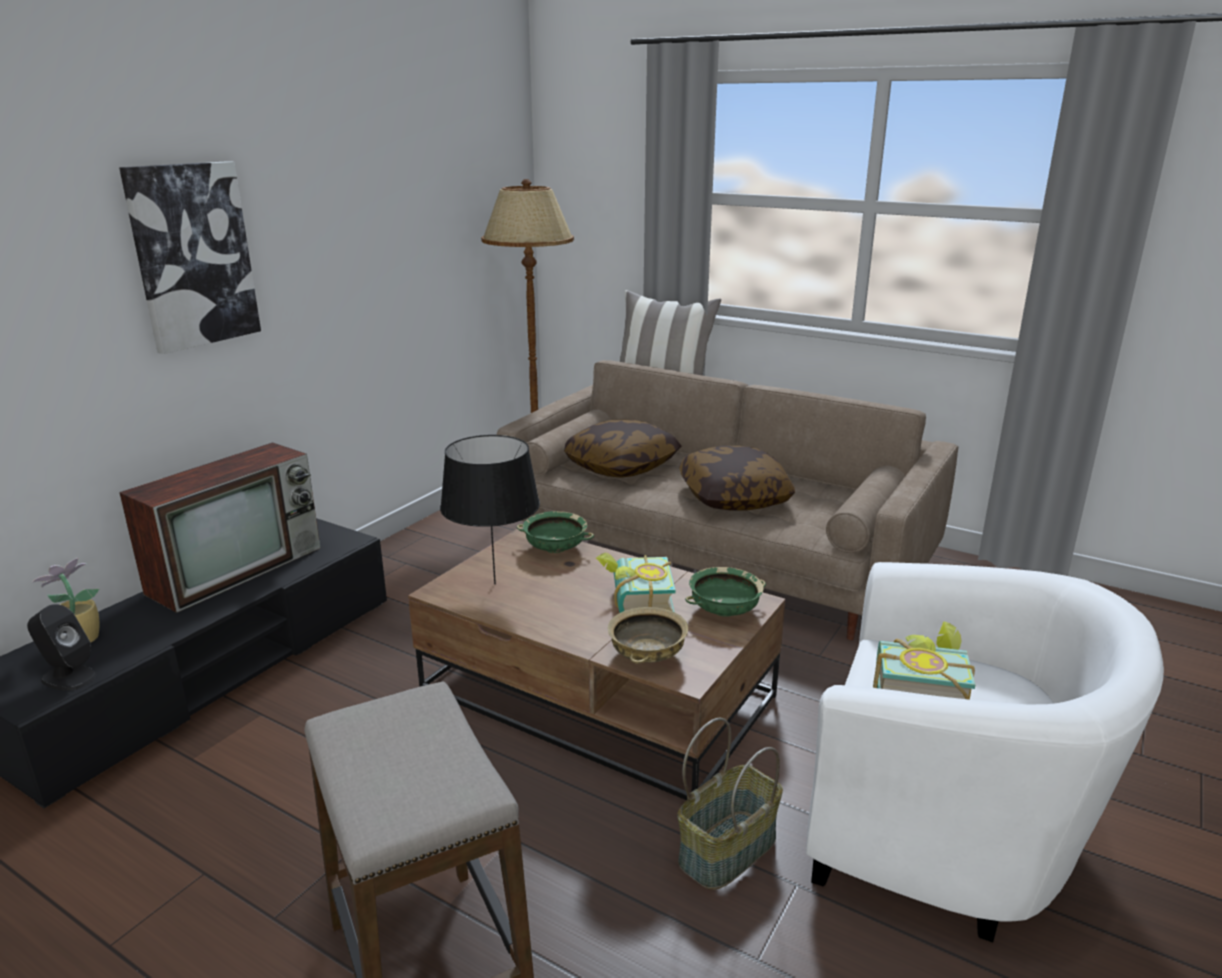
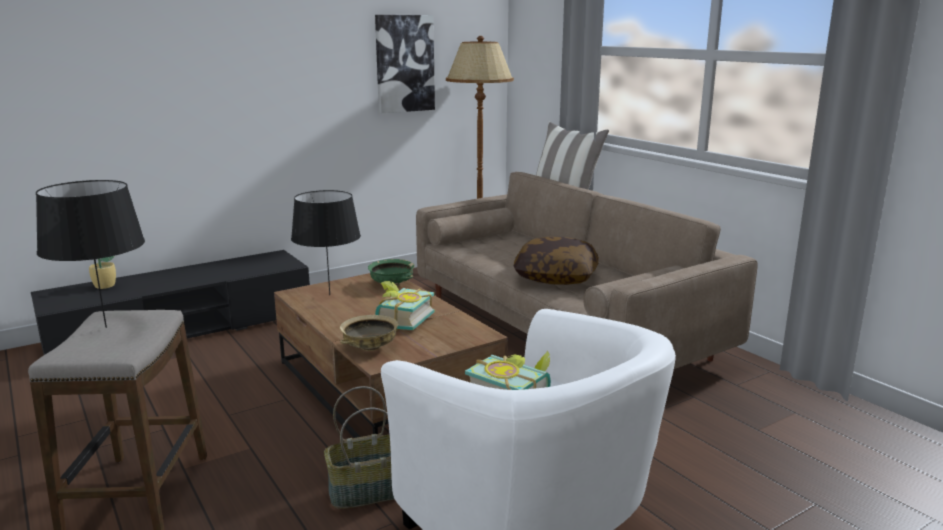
camera: 25 degrees right, 5 degrees down
black speaker [27,604,97,691] -> none
picture [119,161,261,354] -> picture moved to [375,15,435,113]
television [119,442,320,613] -> none
pillow [564,419,681,478] -> none
green bowl [685,567,766,616] -> none
none -> black table lamp [36,180,145,328]

